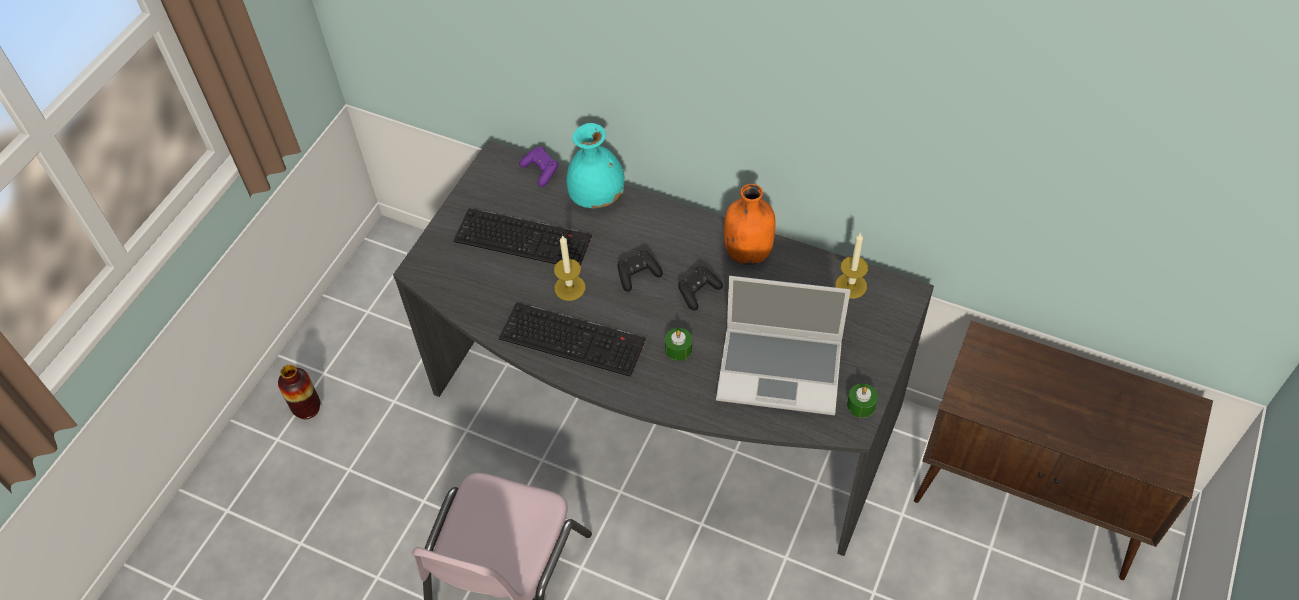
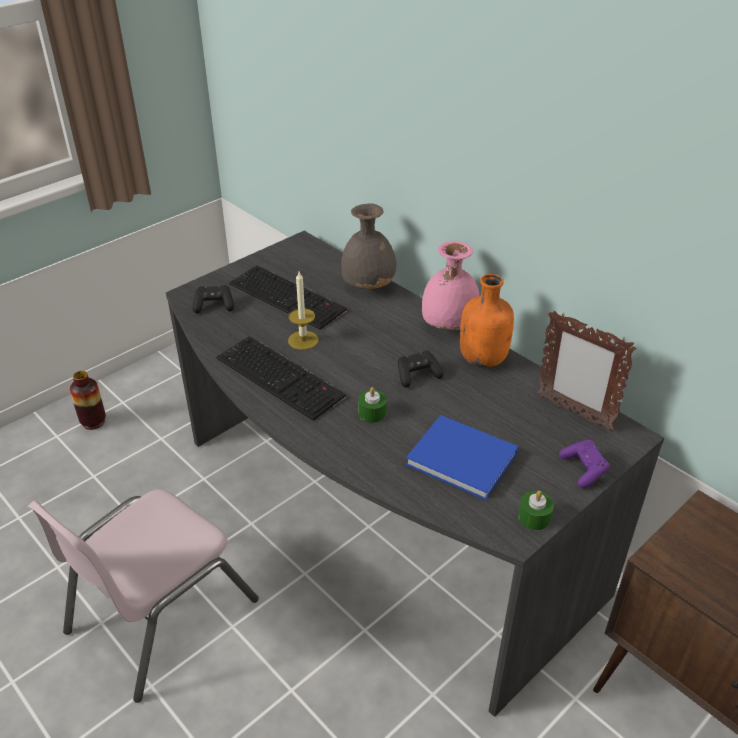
camera: 20 degrees right, 15 degrees down
purple game controller [519,147,559,187] -> purple game controller moved to [559,440,610,488]
turquoise vase [566,123,625,208] -> grey vase [341,203,396,289]
black game controller [618,251,663,292] -> black game controller moved to [192,285,234,313]
laptop [716,276,851,415] -> blue book [406,415,518,500]
candle [835,232,868,299] -> picture frame [537,311,636,431]
none -> pink vase [422,241,479,330]

